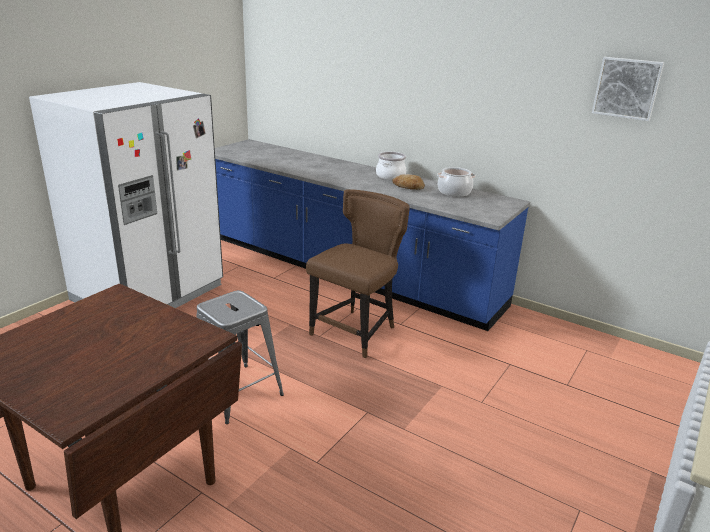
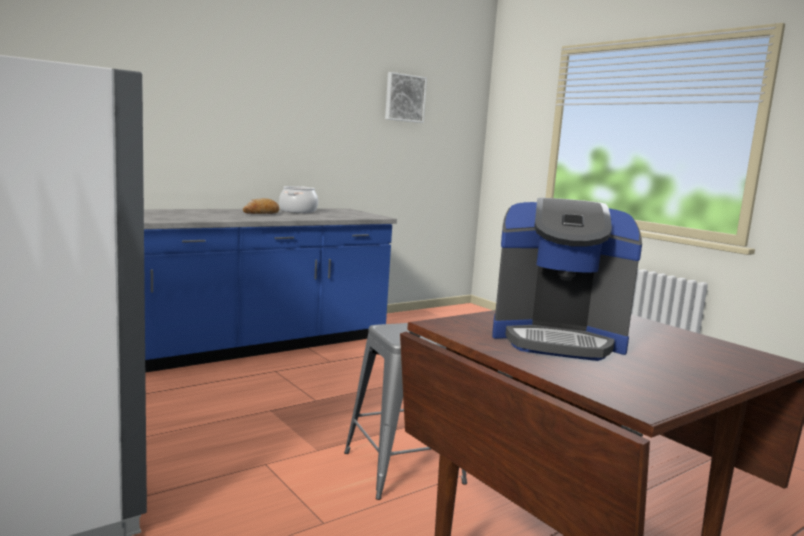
camera: 70 degrees left, 15 degrees down
brown chair [306,189,410,359] -> none
cooking pot [376,152,406,180] -> none
none -> coffee machine [492,198,642,361]

